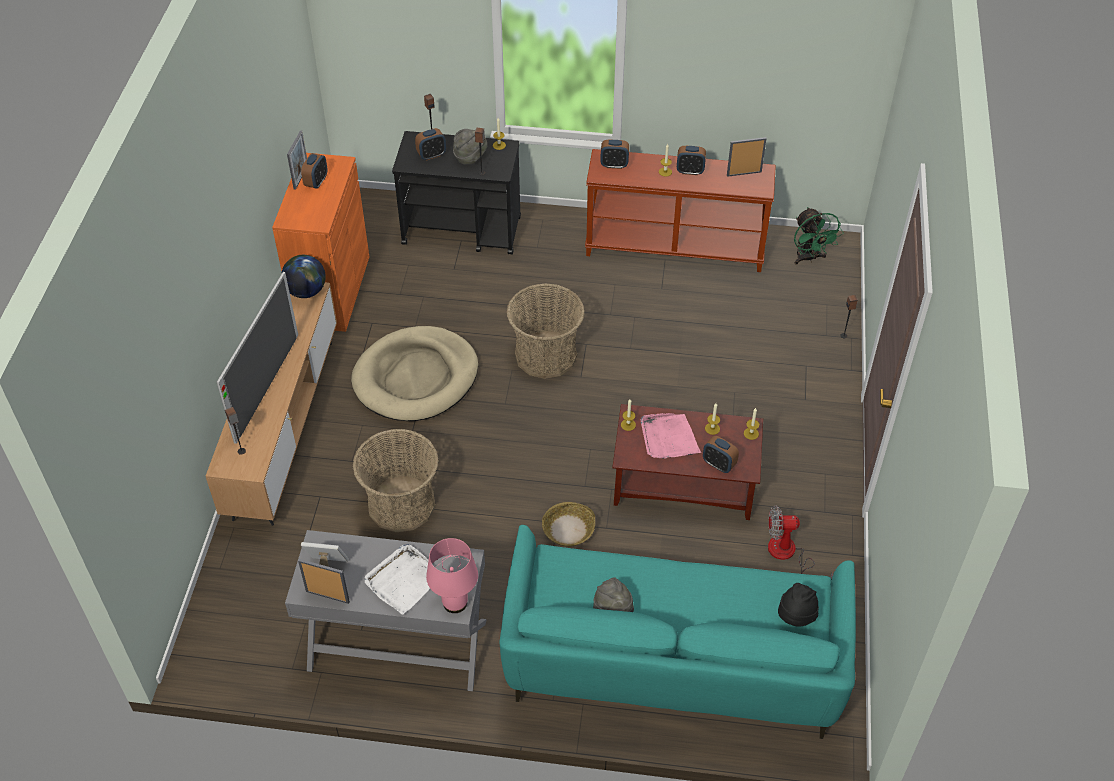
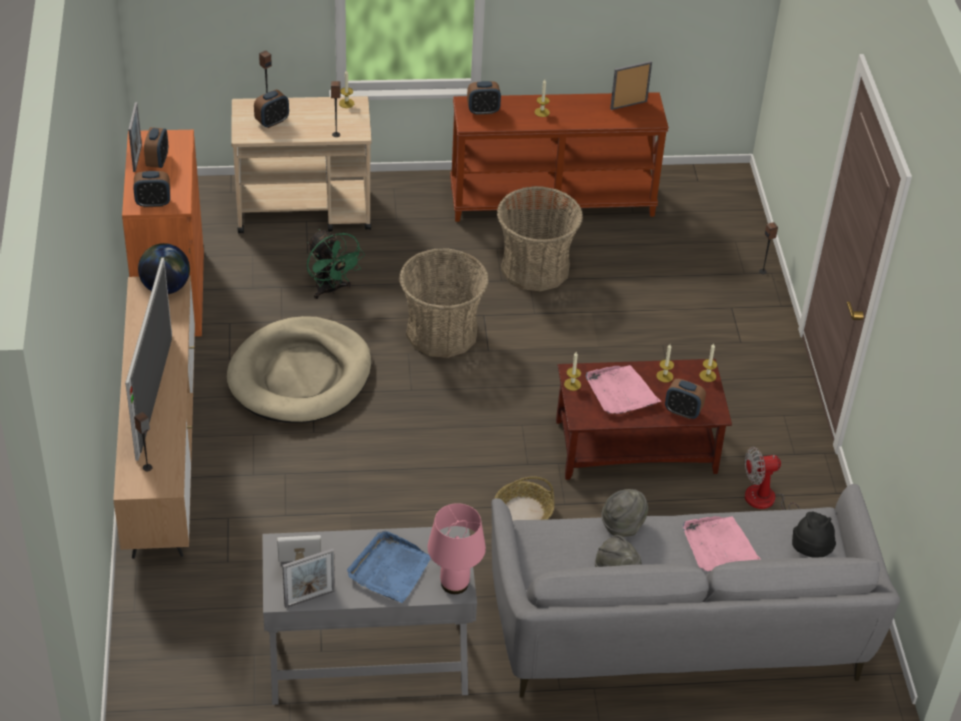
camera: 15 degrees left, 5 degrees down
picture frame [298,559,350,604] -> picture frame turned 150 degrees clockwise [282,549,335,608]
basket [352,429,439,532] -> basket moved to [497,186,583,291]
white tray [365,544,437,615] -> blue tray [347,531,431,603]
black cart [392,131,521,255] -> beige cart [231,96,372,233]
grey hat [453,129,487,164] -> grey hat moved to [601,489,648,537]
turquoise sofa [499,525,856,739] -> grey sofa [491,484,900,698]
alarm clock [677,146,706,175] -> alarm clock moved to [134,171,170,207]
green fan [794,207,843,264] -> green fan moved to [307,229,365,299]
none -> pink tray [682,516,761,571]

